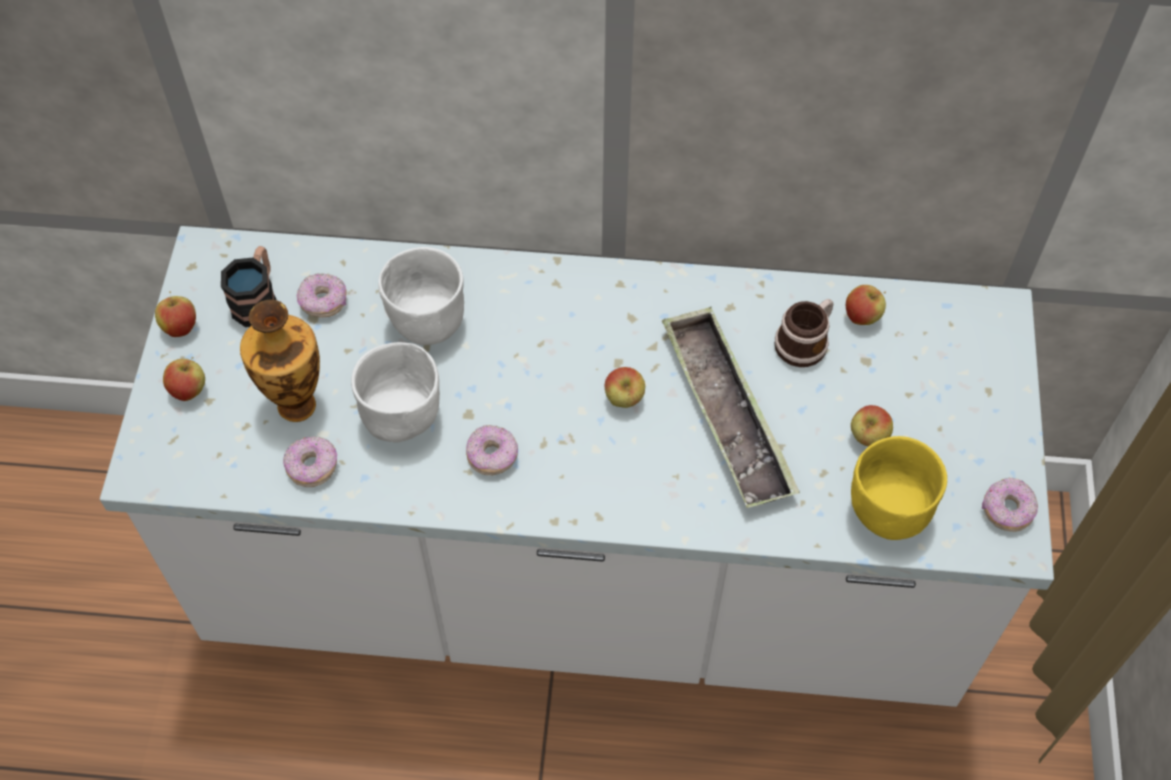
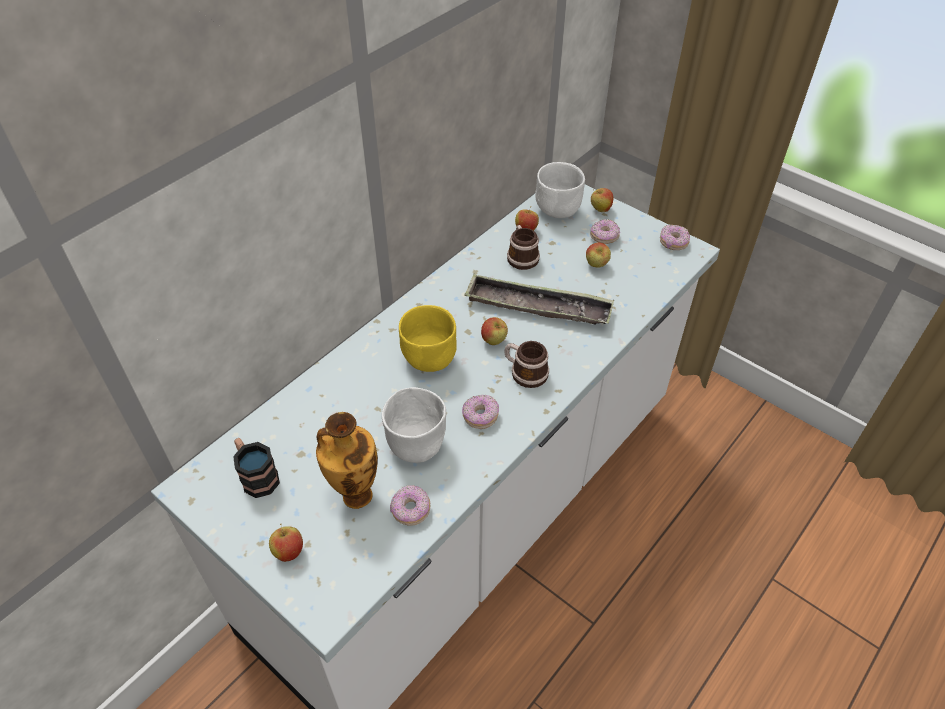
camera: 55 degrees left, 10 degrees down
apple [155,291,196,337] -> apple moved to [591,188,613,212]
donut [297,274,347,318] -> donut moved to [590,219,620,244]
white bowl [378,247,464,345] -> white bowl moved to [535,162,585,218]
yellow bowl [851,436,947,540] -> yellow bowl moved to [399,305,457,372]
none -> mug [504,341,549,388]

